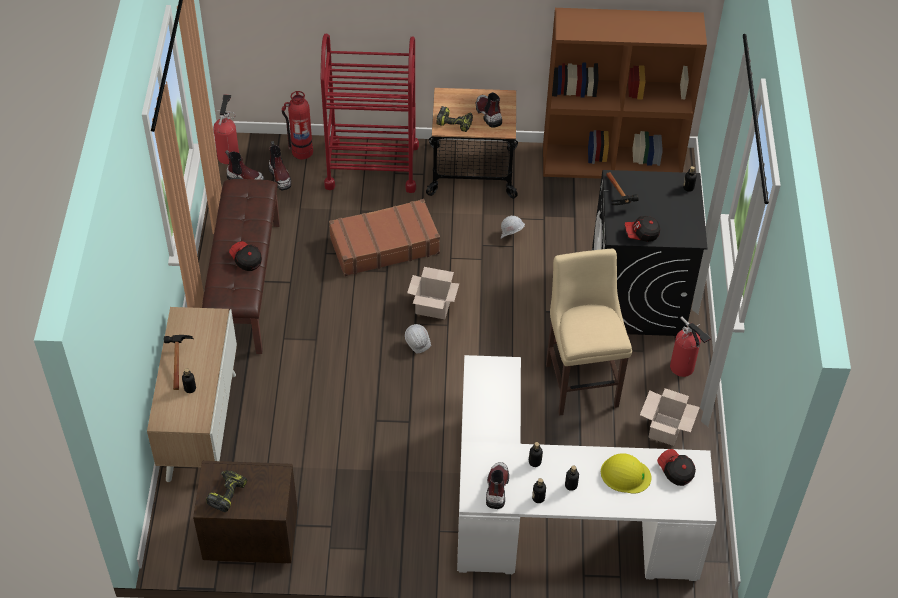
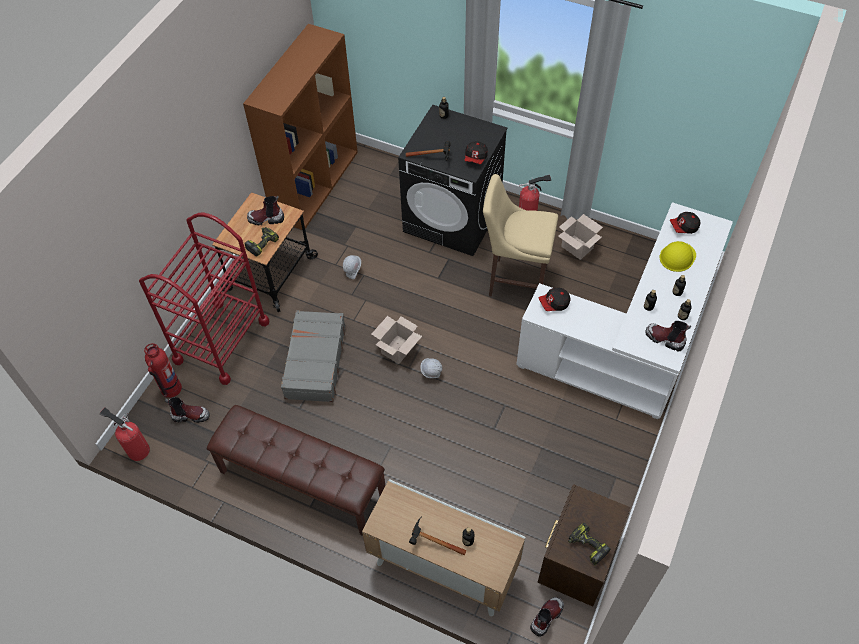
camera: 65 degrees left, 5 degrees up
boot [225,150,265,180] -> boot moved to [530,597,564,637]
cap [229,241,262,271] -> cap moved to [538,288,570,311]
brown suitcase [329,199,440,276] -> grey suitcase [281,310,346,402]

